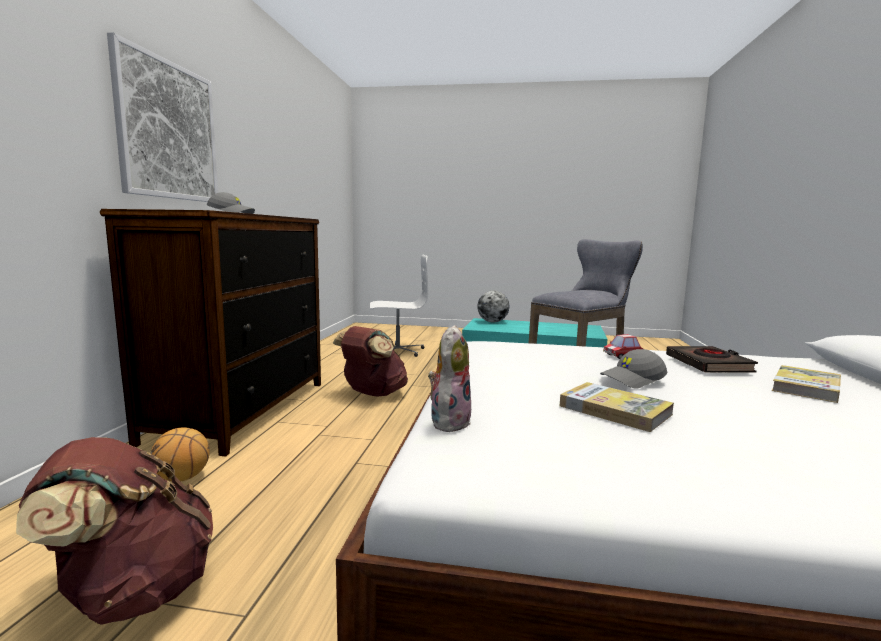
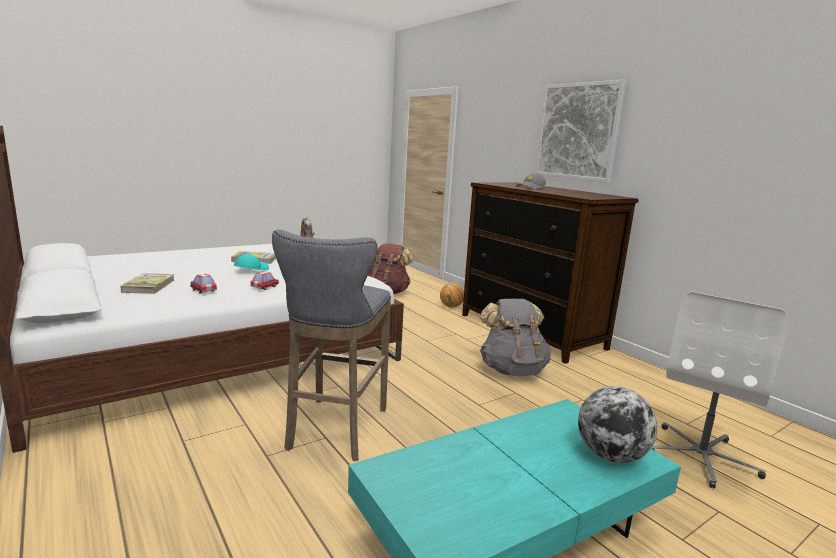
camera: 135 degrees right, 5 degrees up
brown backpack [333,326,408,396] -> grey backpack [480,299,551,376]
grey cap [600,349,667,389] -> turquoise cap [234,254,269,270]
black book [666,346,758,372] -> toy car [190,274,217,294]

